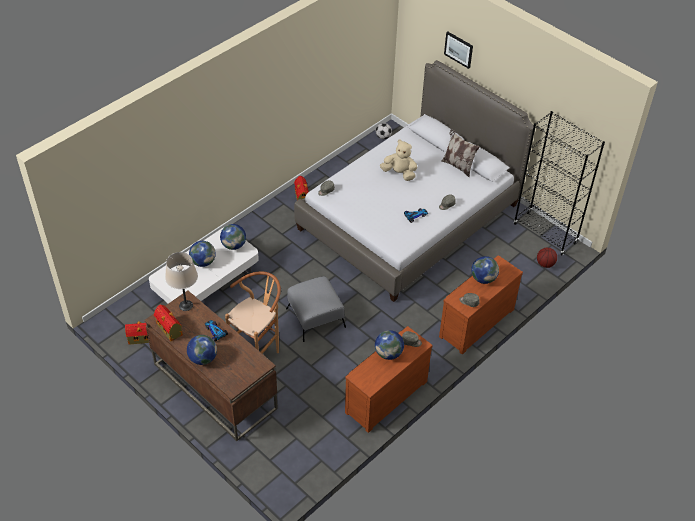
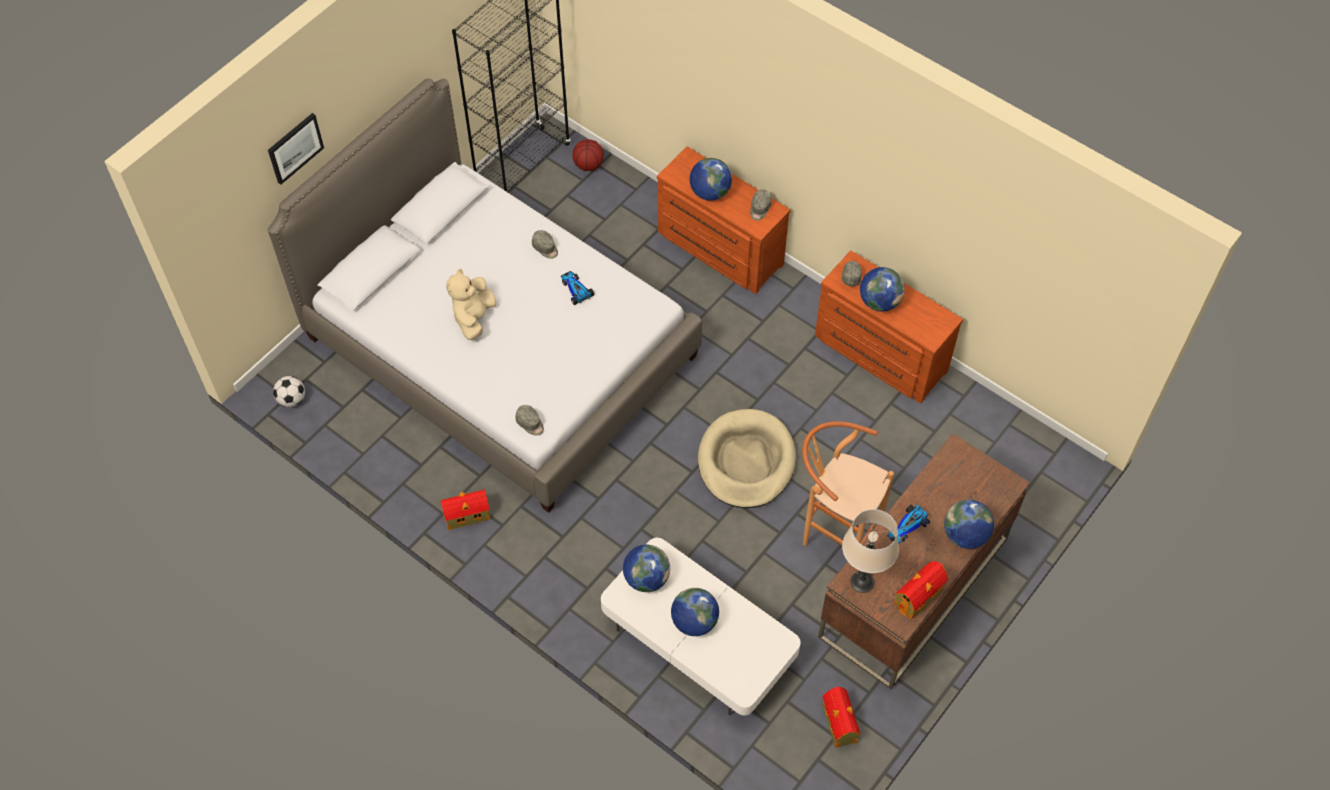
camera: 95 degrees left, 10 degrees up
grey ottoman [286,276,346,342] -> beige dog bed [698,409,796,508]
pillow [442,129,480,177] -> none

